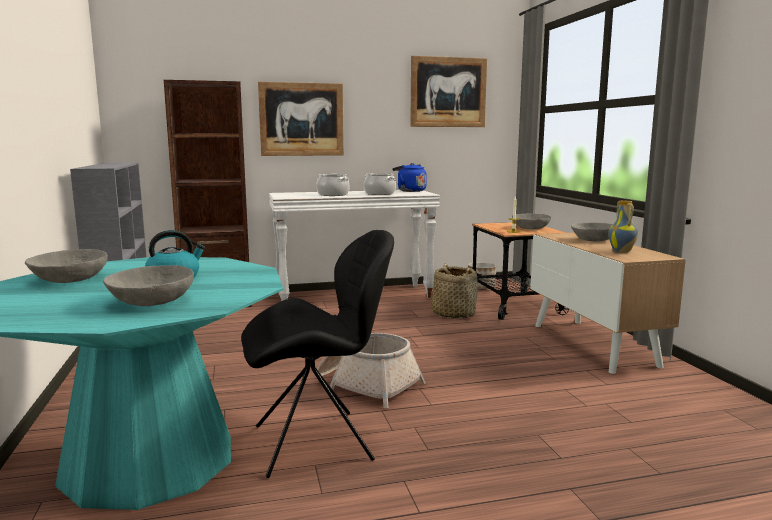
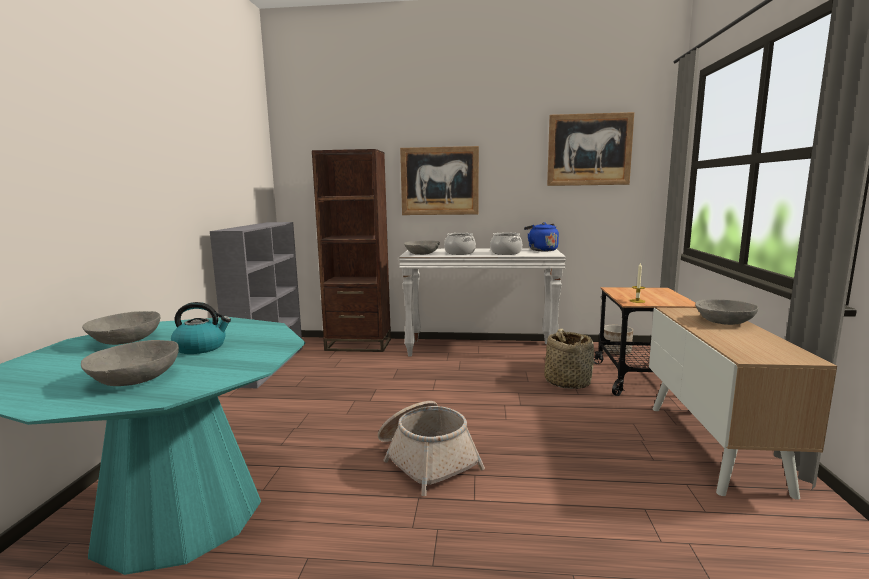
camera: 20 degrees right, 0 degrees up
black chair [241,230,394,478] -> none
grey bowl [512,213,551,229] -> grey bowl moved to [404,240,440,255]
vase [608,201,638,253] -> none

